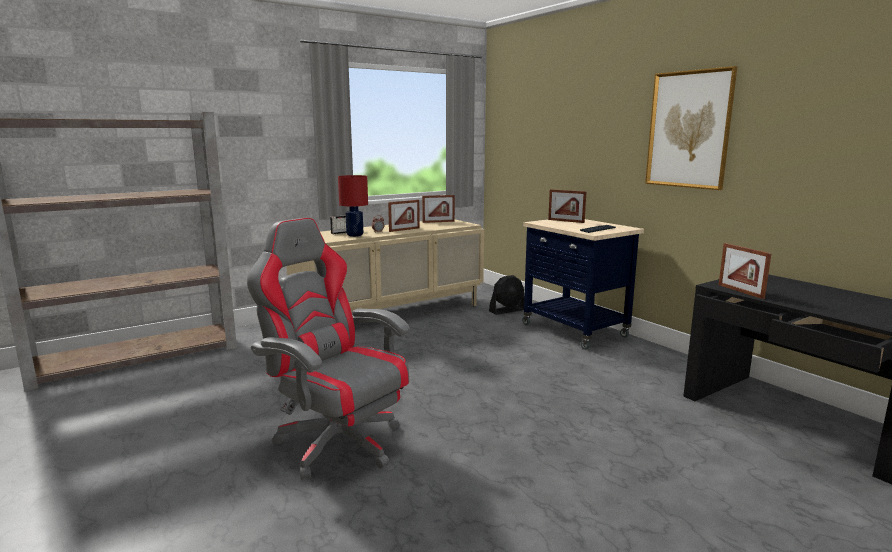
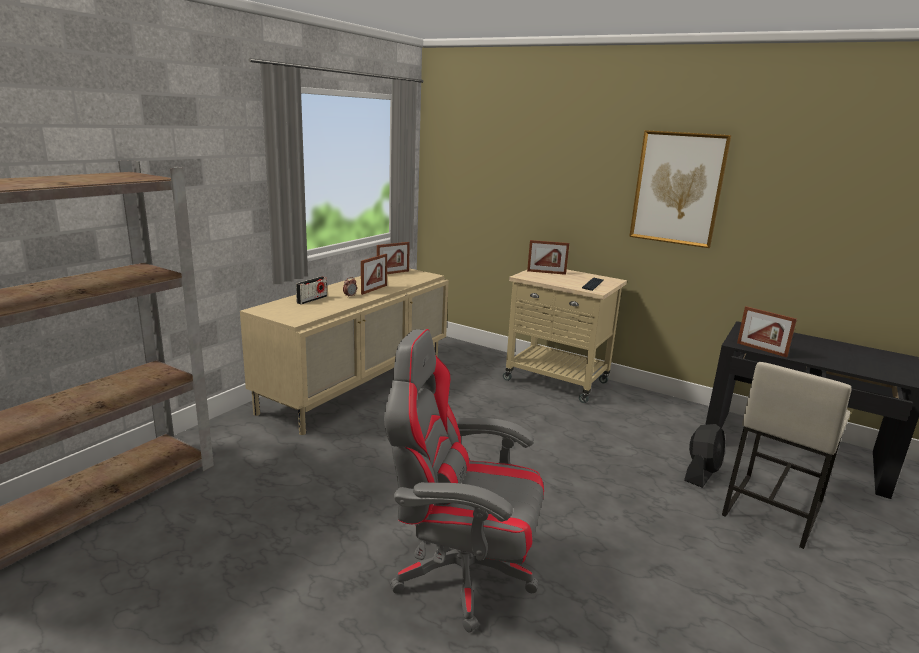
camera: 25 degrees left, 5 degrees up
red table lamp [338,175,368,237] -> none
black fan [489,275,524,315] -> black fan moved to [684,424,725,488]
blue cart [522,219,644,350] -> beige cart [503,270,627,403]
none -> beige stool [722,362,852,549]

